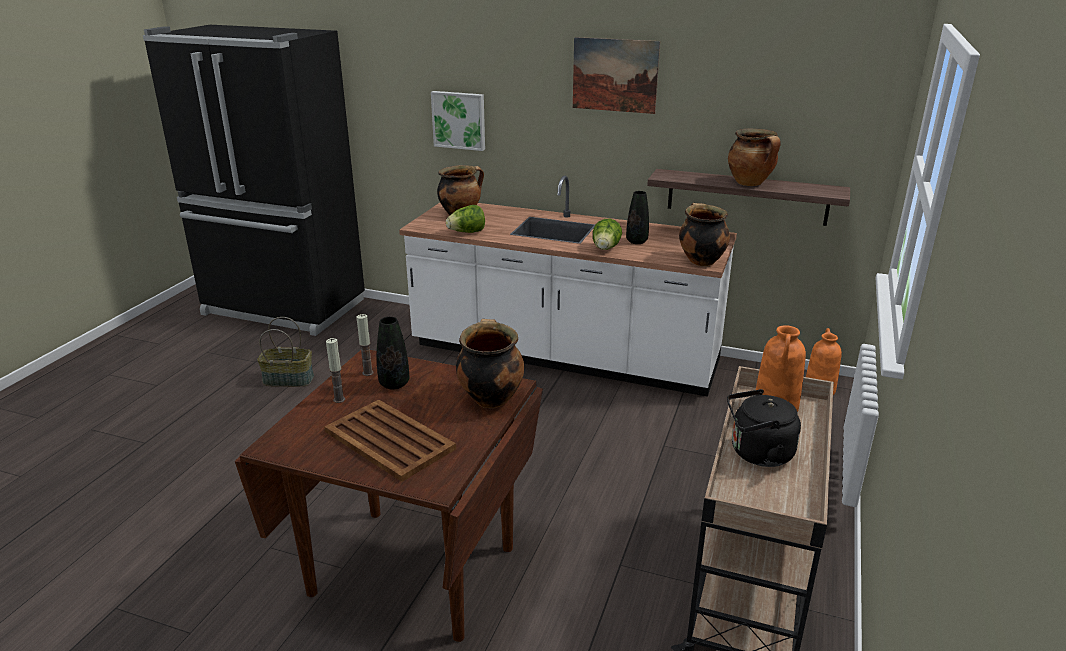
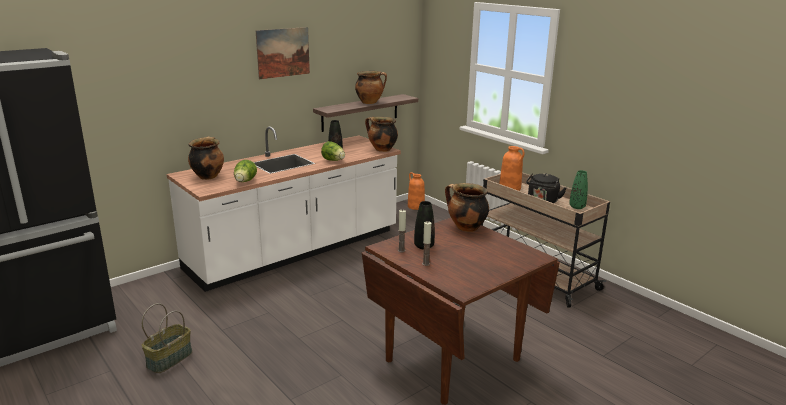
camera: 60 degrees left, 5 degrees down
brown tray [324,399,456,482] -> none
picture [431,91,485,151] -> none
none -> green vase [569,170,588,209]

